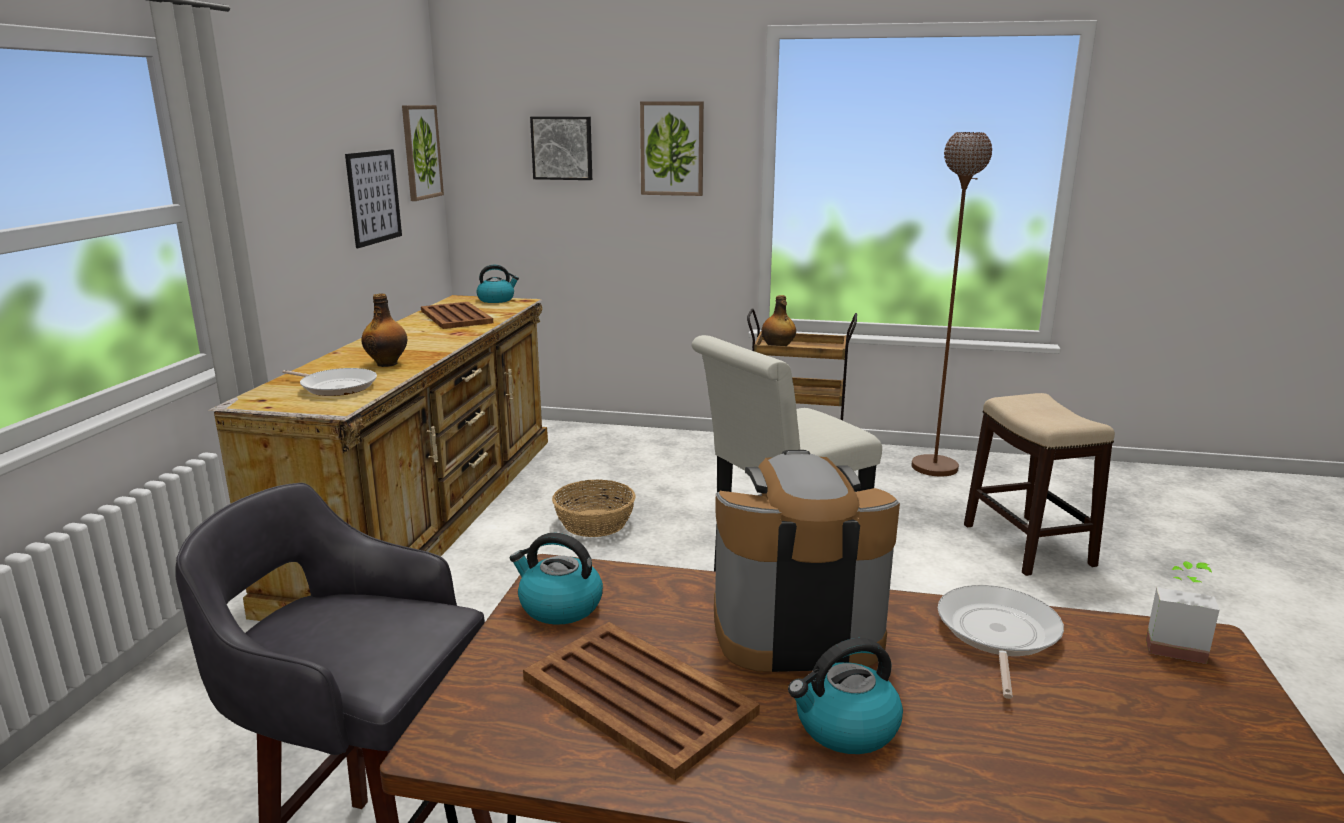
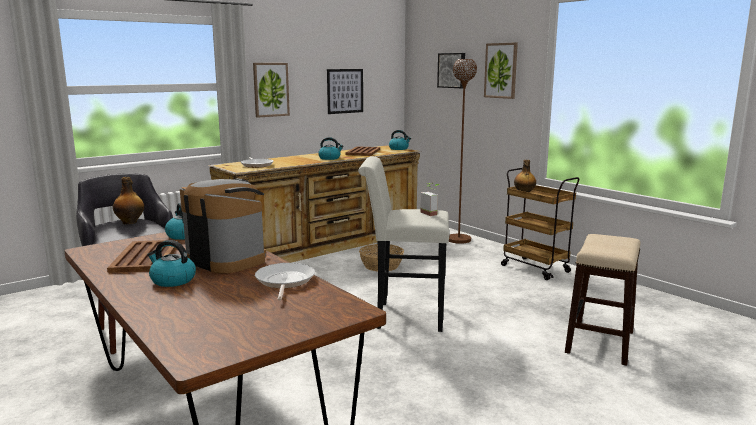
camera: 40 degrees right, 5 degrees down
bottle [361,294,407,367] -> bottle moved to [113,177,144,225]
picture [402,105,444,201] -> picture moved to [253,63,290,118]
brown floor lamp [912,132,992,476] -> brown floor lamp moved to [449,59,477,244]
frying pan [938,585,1064,699] -> frying pan turned 60 degrees counterclockwise [255,263,315,301]
potted plant [1146,561,1219,664] -> potted plant moved to [420,183,440,216]
none -> kettle [318,137,344,160]

